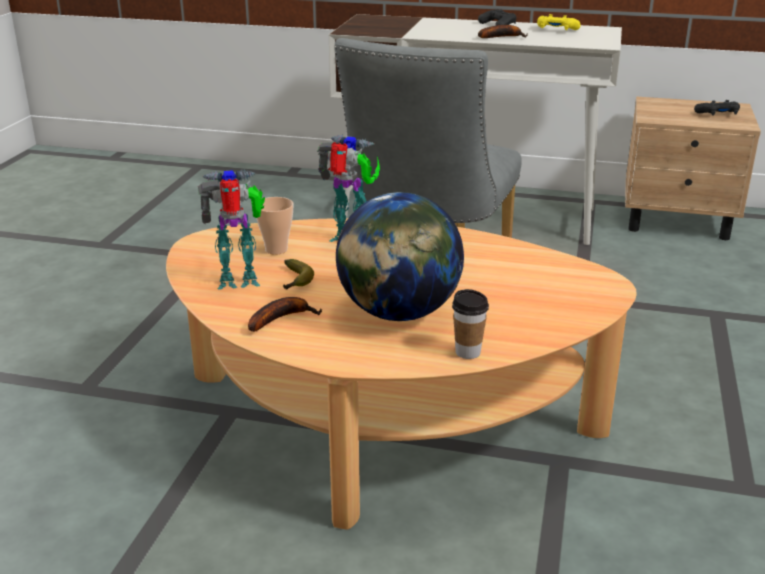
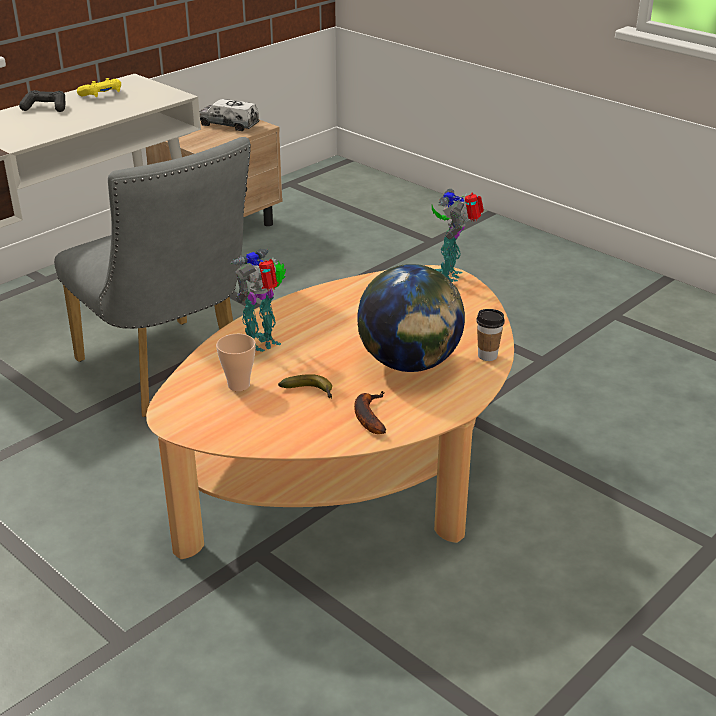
camera: 60 degrees left, 5 degrees up
toy robot [198,169,265,290] -> toy robot moved to [432,189,484,282]
banana [478,25,528,38] -> none
black game controller [694,100,740,116] -> toy truck [199,99,259,131]

